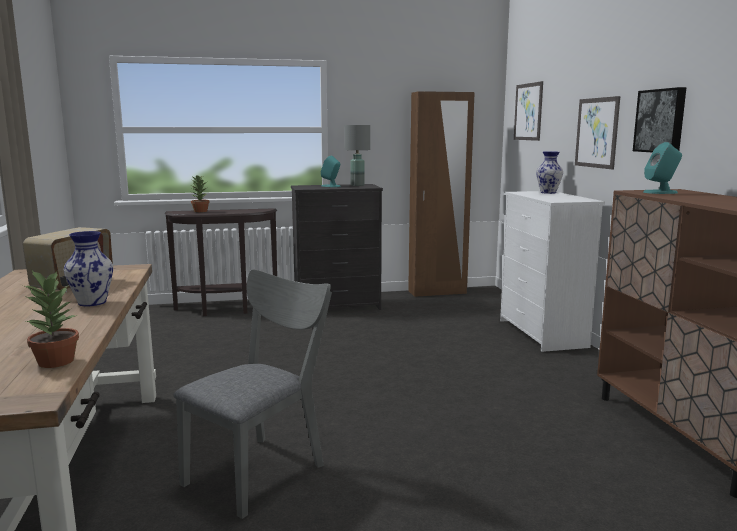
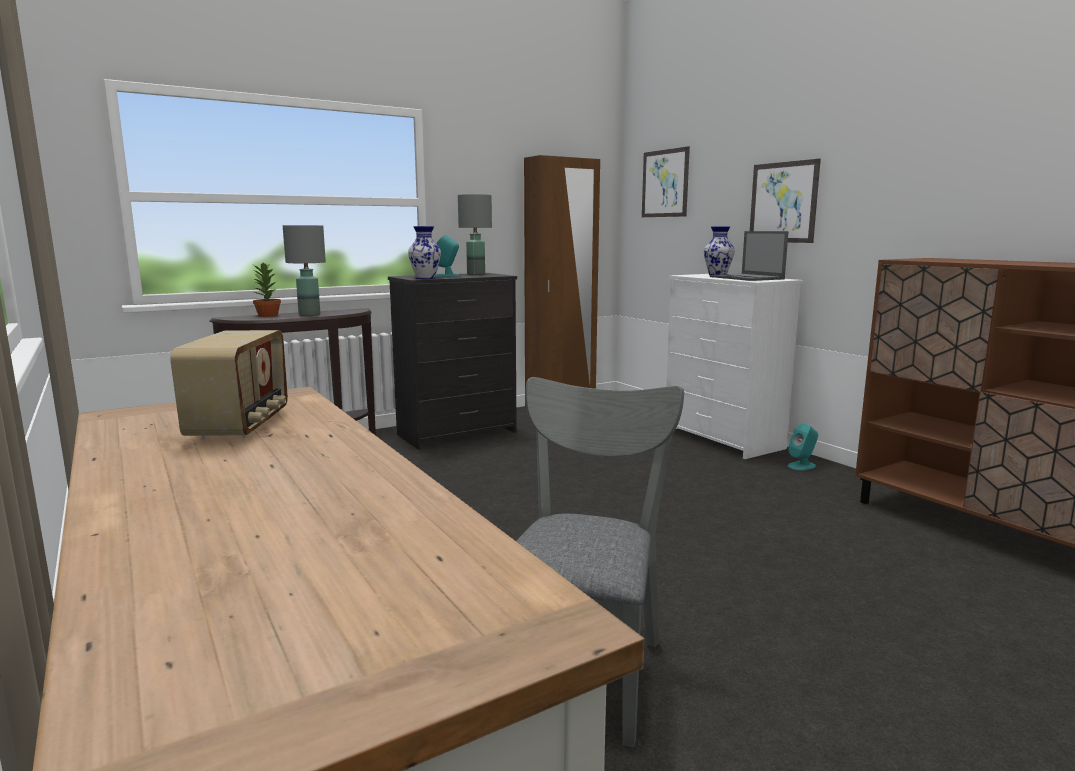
camera: 20 degrees left, 0 degrees up
potted plant [23,271,79,368] -> none
vase [64,231,113,306] -> vase moved to [408,226,441,279]
picture [633,87,686,152] -> none
turquoise speaker [643,142,682,194] -> turquoise speaker moved to [788,423,818,470]
none -> grey table lamp [283,225,326,316]
none -> laptop [710,231,789,281]

